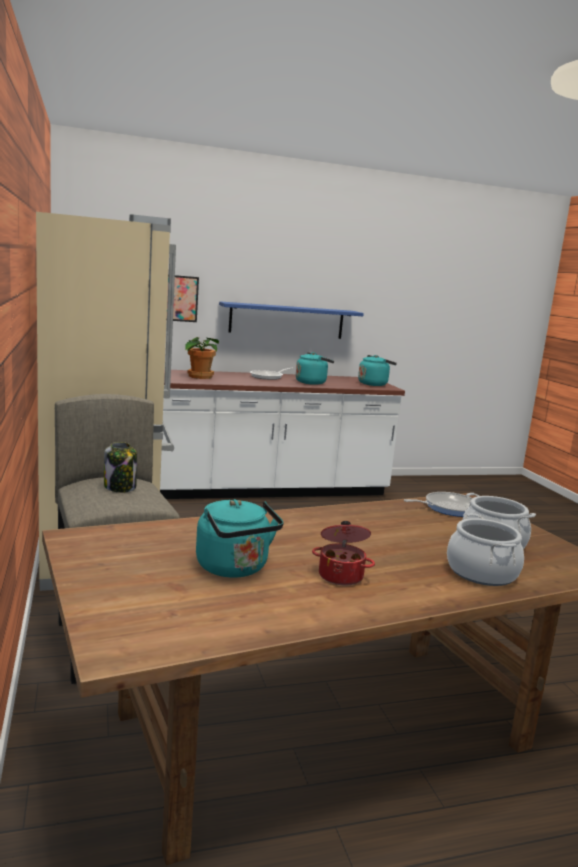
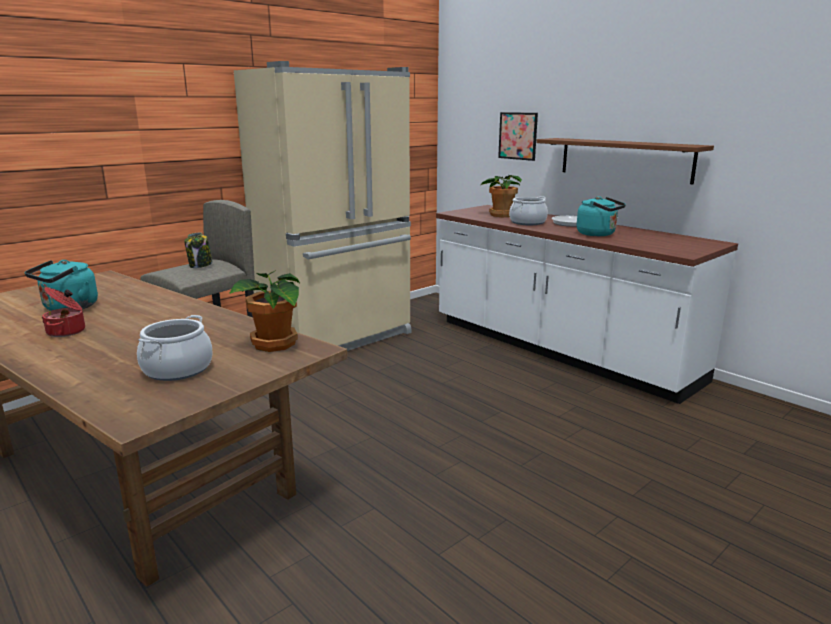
camera: 65 degrees right, 5 degrees up
blue shelf [219,301,364,339] -> brown shelf [536,138,714,184]
turquoise kettle [358,355,397,386] -> none
frying pan [404,492,473,517] -> potted plant [229,270,300,352]
cooking pot [447,514,524,586] -> cooking pot moved to [509,196,548,225]

